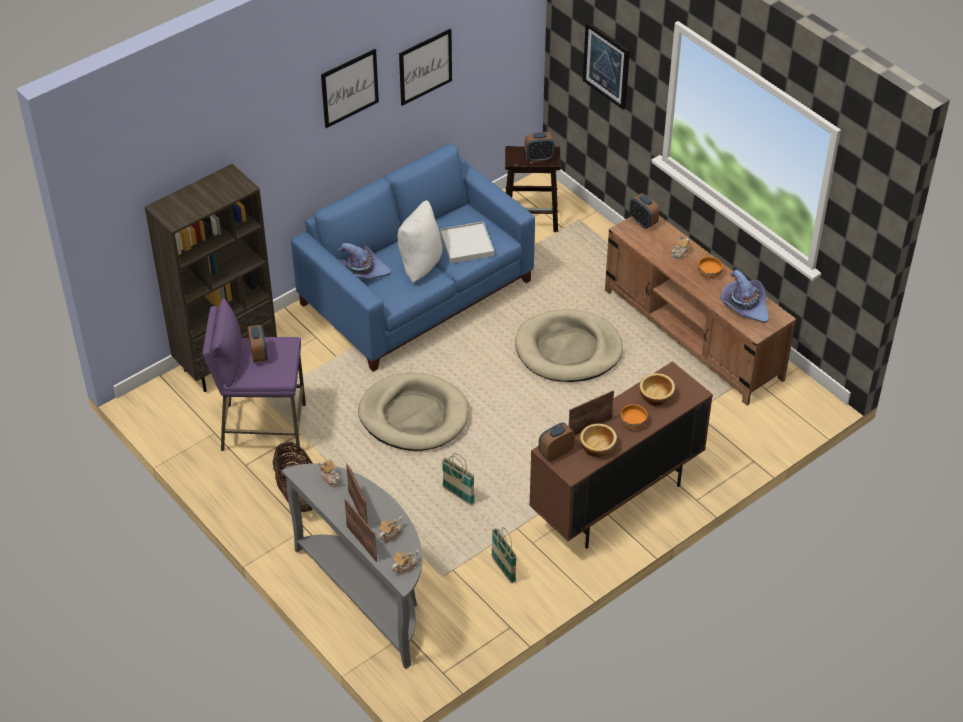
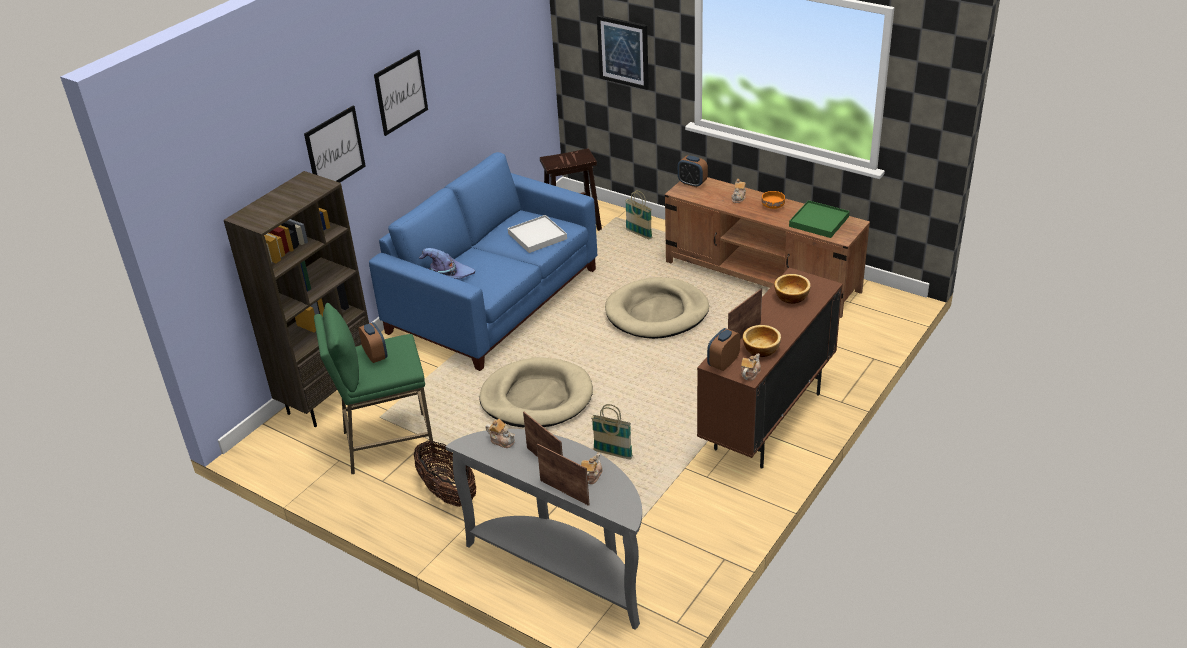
camera: 15 degrees left, 10 degrees down
purple stool [202,299,306,452] -> green stool [314,303,436,475]
teapot [392,549,418,575] -> teapot moved to [741,353,761,381]
white pillow [398,200,443,283] -> none
picture [399,29,452,106] -> picture moved to [304,106,366,182]
basket [491,527,517,584] -> basket moved to [625,190,652,240]
alarm clock [525,132,555,162] -> none
orange bowl [620,404,647,429] -> none
purple hat [721,270,769,323] -> green tray [789,200,850,238]

